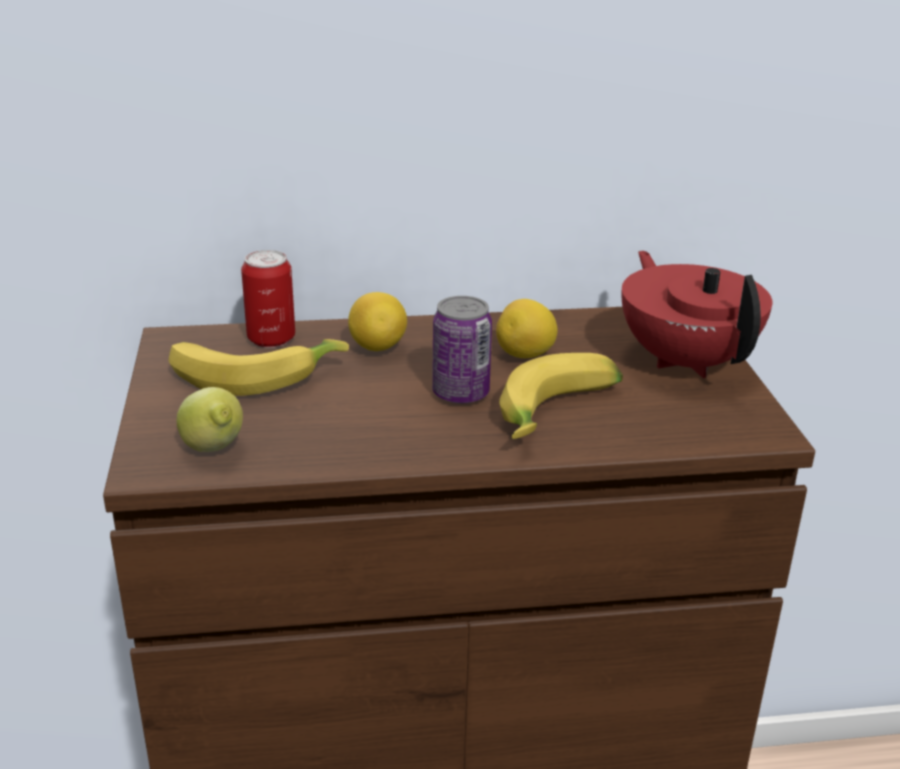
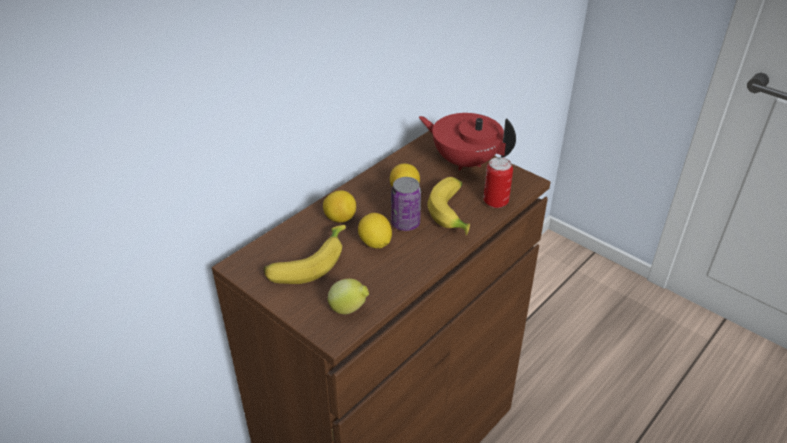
camera: 40 degrees left, 10 degrees up
can [241,250,295,348] -> can moved to [483,157,513,208]
none -> lemon [358,213,392,248]

